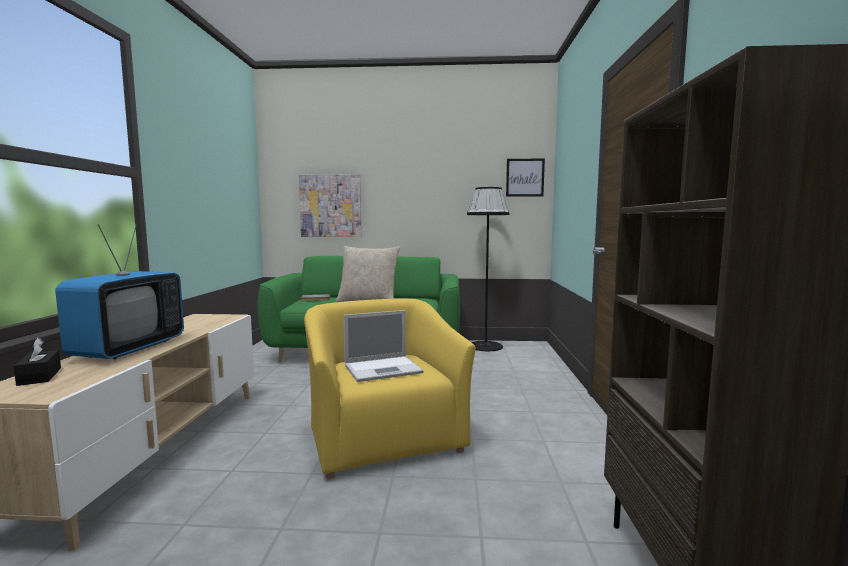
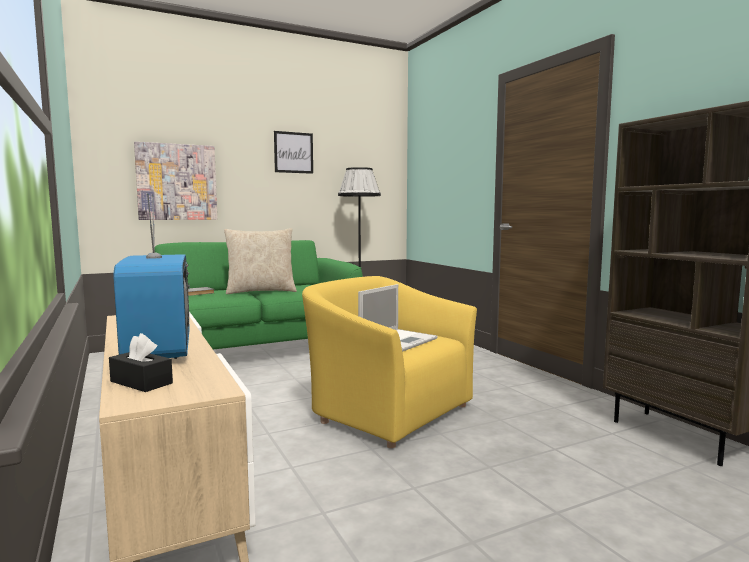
camera: 30 degrees left, 0 degrees up
picture [506,159,545,197] -> picture moved to [274,131,313,174]

